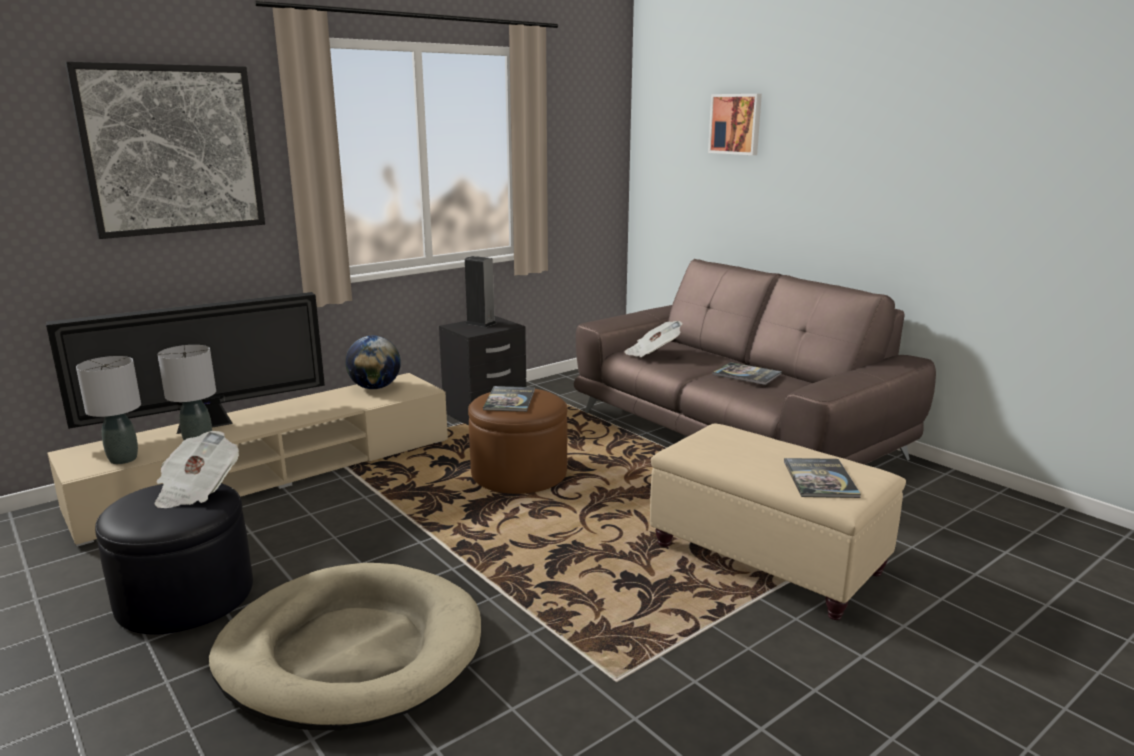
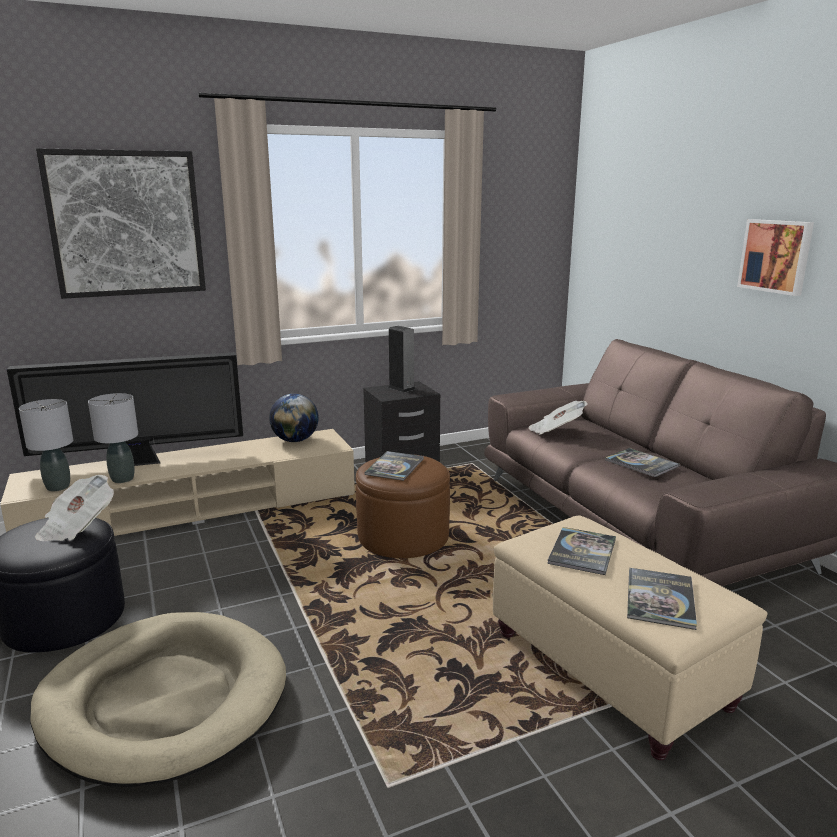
camera: 15 degrees right, 0 degrees up
picture [708,94,762,155] -> picture moved to [737,219,814,296]
none -> book [547,527,616,575]

